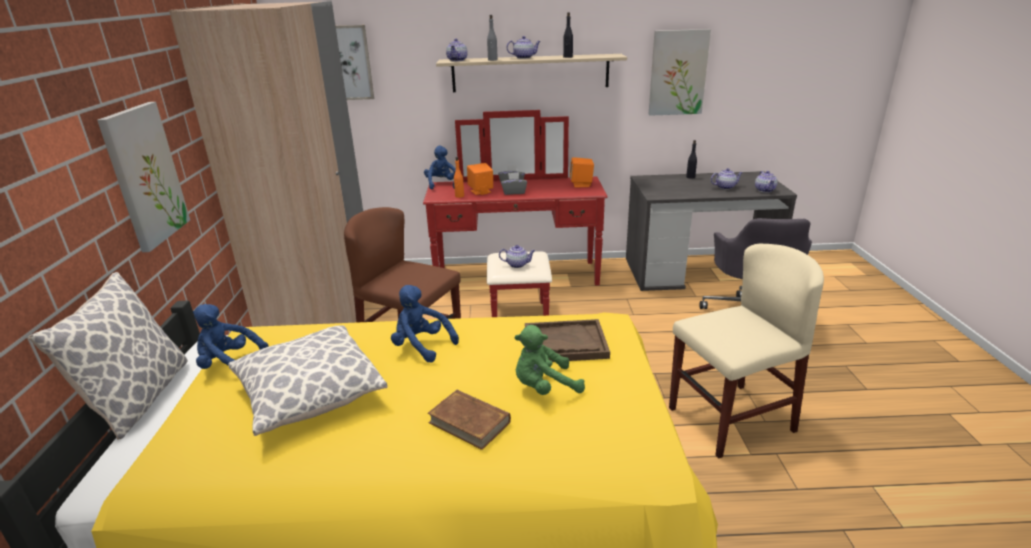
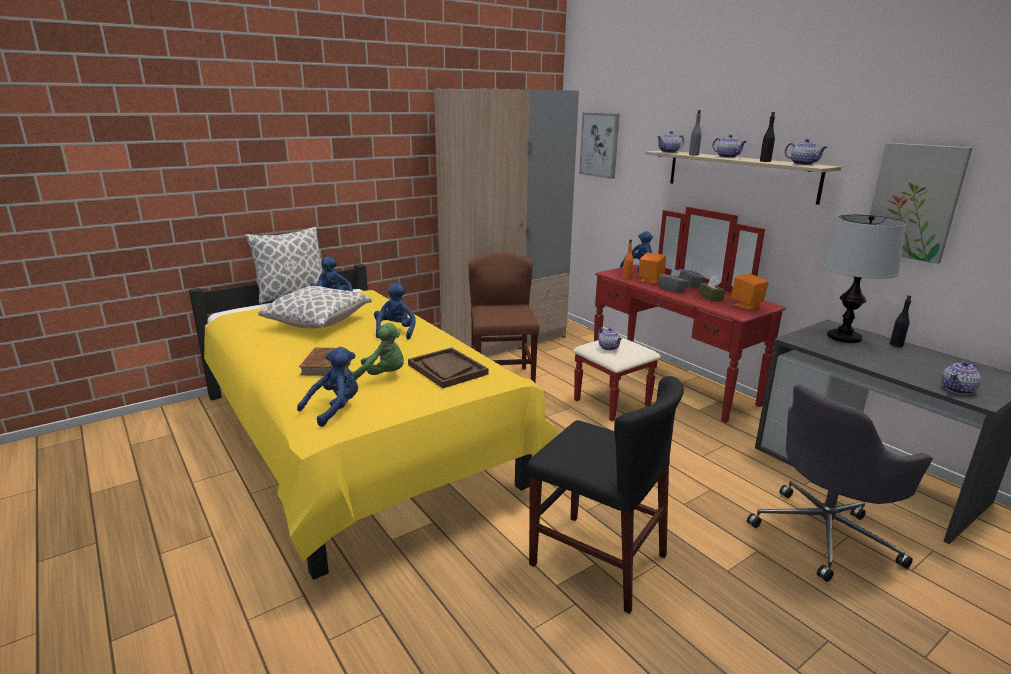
camera: 55 degrees right, 5 degrees down
picture [97,102,190,252] -> none
green plush toy [514,325,585,395] -> green plush toy turned 150 degrees clockwise [352,323,404,380]
beige chair [669,243,824,458] -> black chair [527,376,684,614]
teapot [711,168,743,190] -> teapot moved to [785,139,827,165]
none -> blue plush toy [297,347,358,427]
none -> brown tissue box [699,276,725,302]
none -> table lamp [823,215,906,343]

